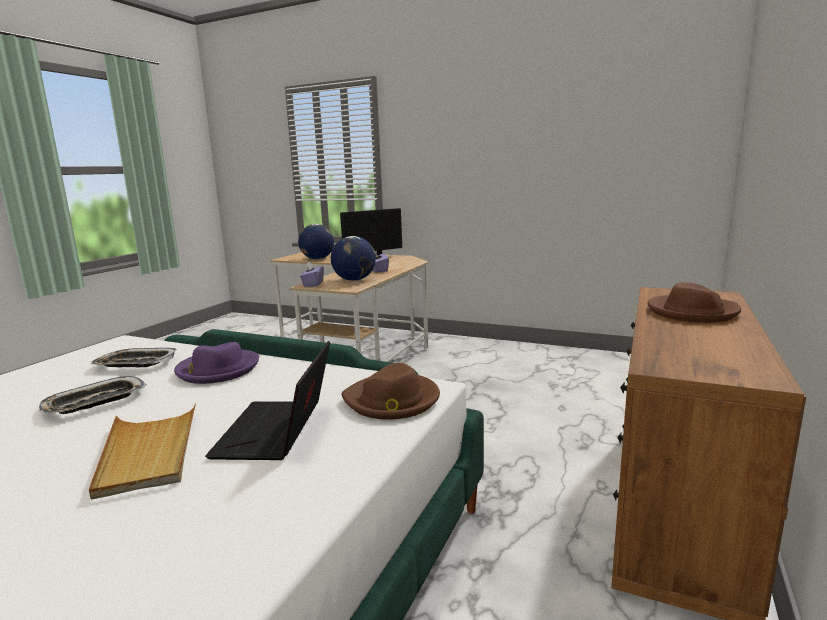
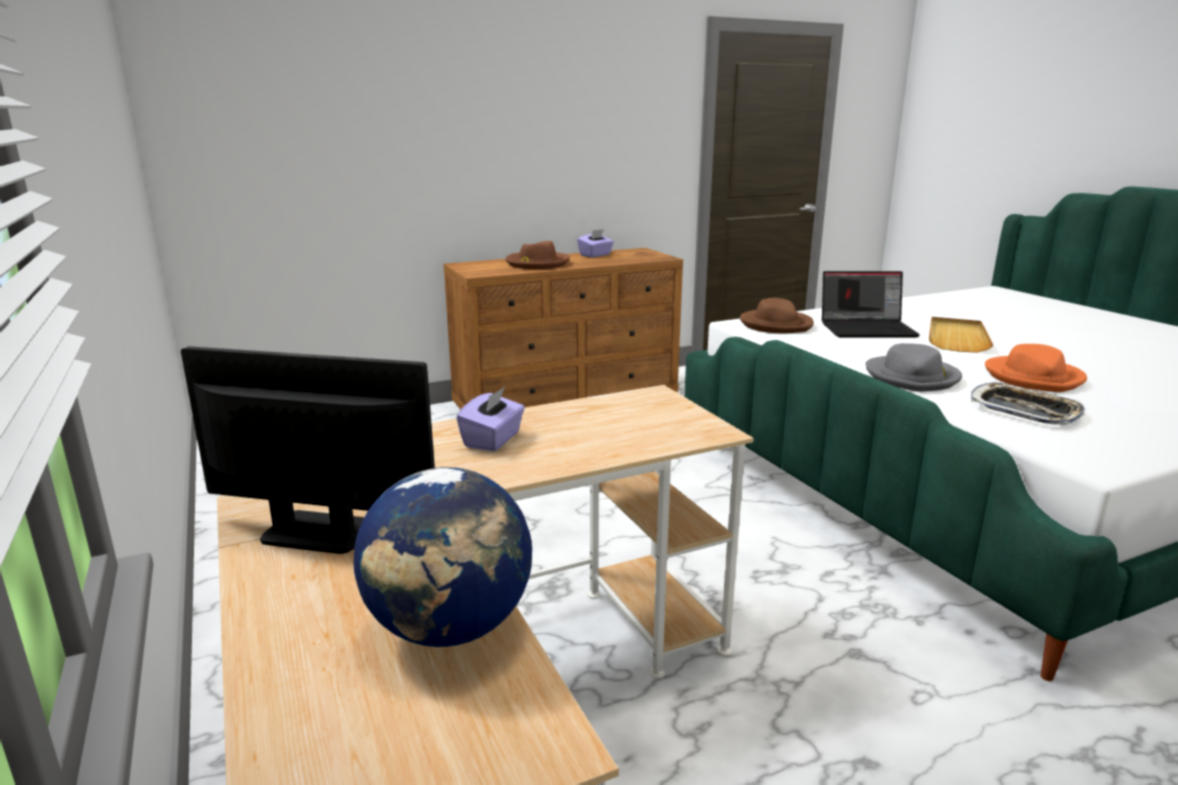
camera: 140 degrees left, 5 degrees up
tray [39,376,147,414] -> orange hat [985,344,1087,392]
purple hat [174,342,259,384] -> grey hat [865,343,962,392]
laptop [205,341,330,460] -> laptop turned 45 degrees clockwise [822,271,920,337]
purple tissue box [300,262,324,287] -> purple tissue box moved to [577,229,614,258]
globe [331,236,376,281] -> none

